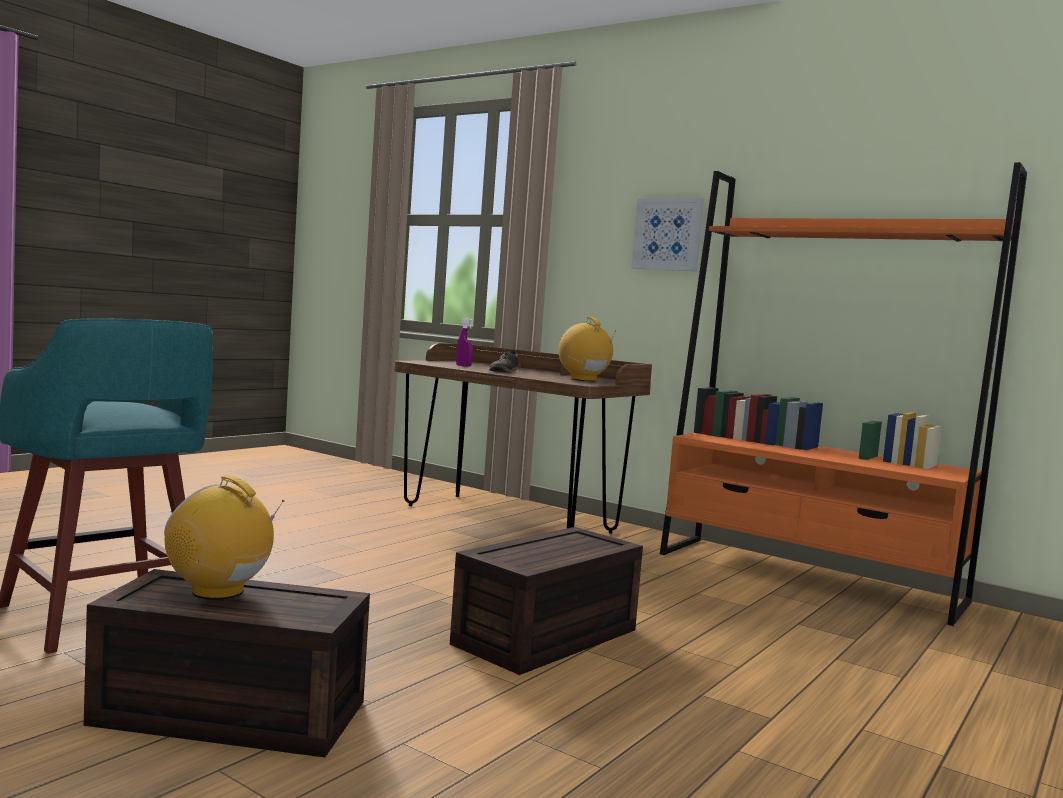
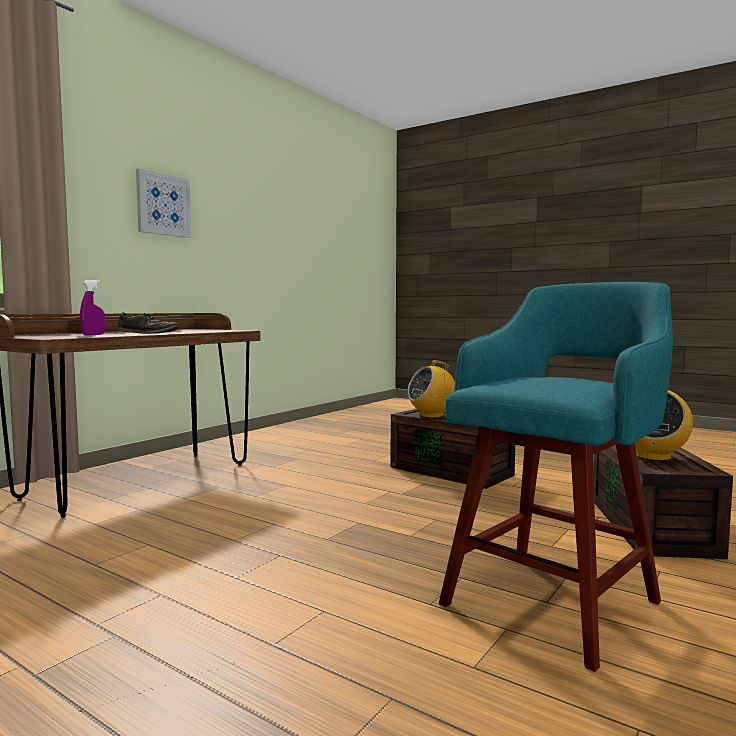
camera: 90 degrees left, 0 degrees up
radio [558,317,616,381] -> radio moved to [407,360,455,418]
orange bookcase [660,162,1027,626] -> none

